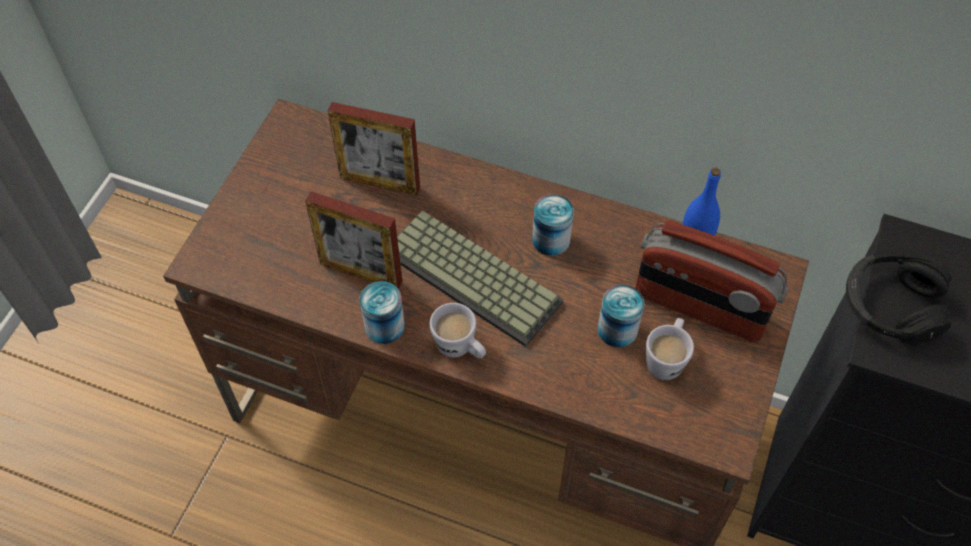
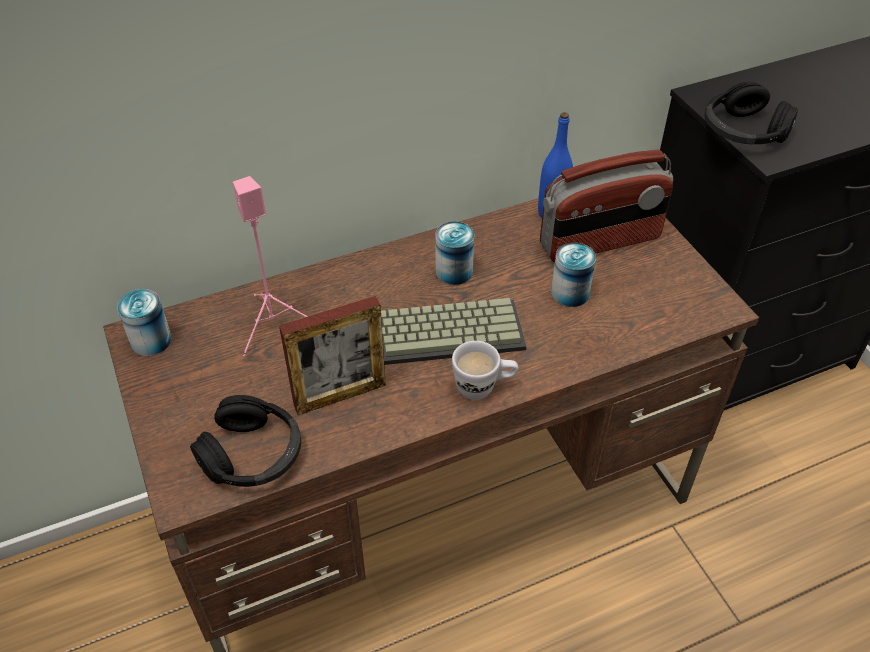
camera: 45 degrees left, 10 degrees down
picture frame [328,102,420,195] -> pink speaker [233,176,308,357]
can [359,281,405,344] -> can moved to [117,289,172,356]
white mug [646,318,694,380] -> none
none -> black headphones [190,395,301,487]

